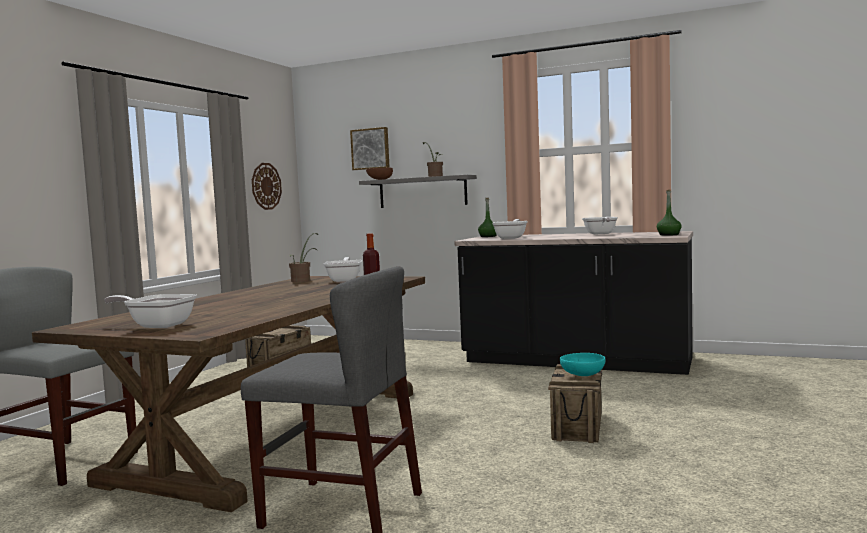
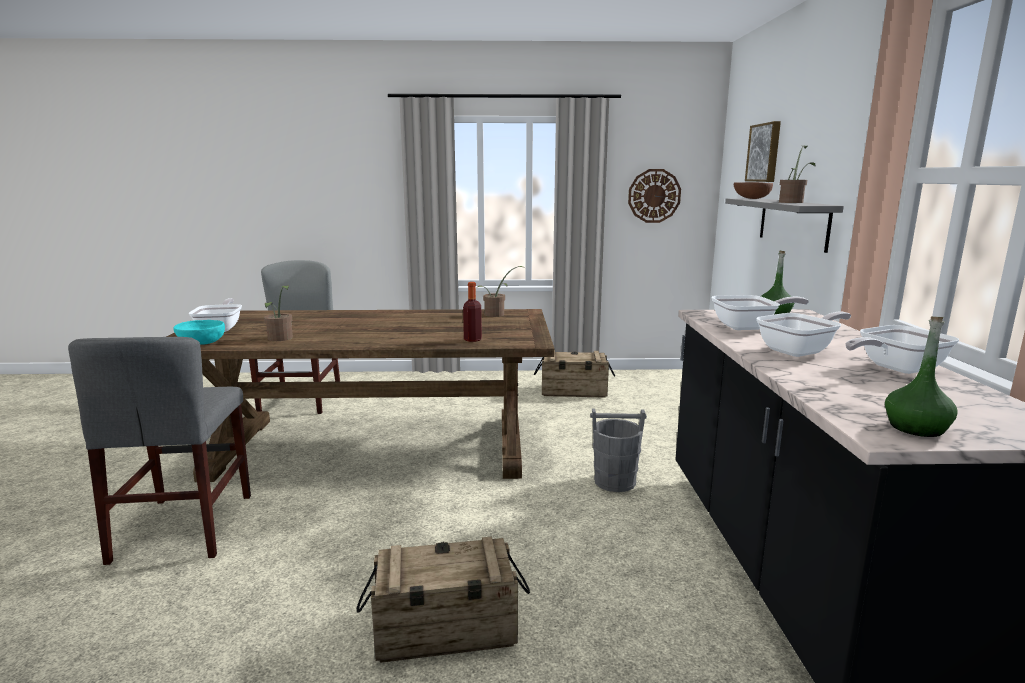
camera: 65 degrees right, 10 degrees up
frying pan [324,257,362,282] -> frying pan moved to [756,311,851,357]
turquoise bowl [560,353,606,376] -> turquoise bowl moved to [173,320,225,345]
none -> potted plant [264,285,293,341]
none -> grey bucket [590,409,647,492]

